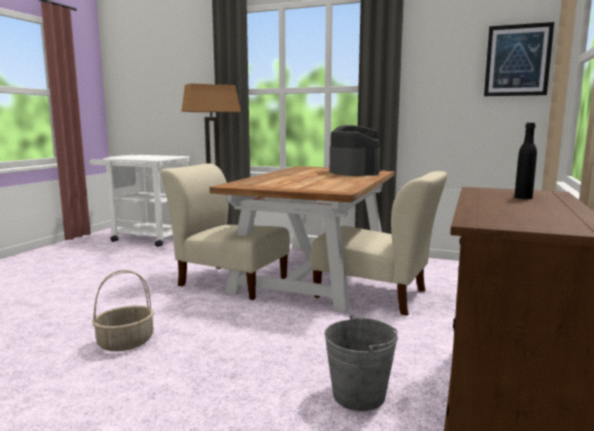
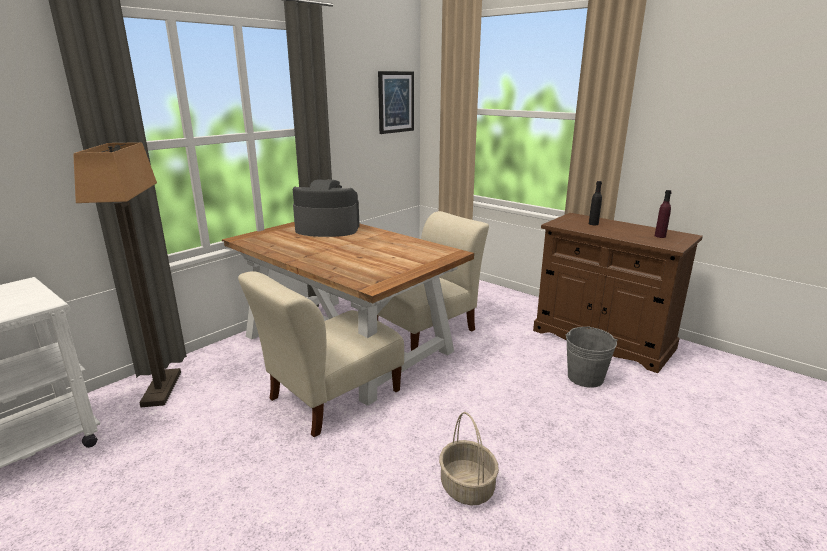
camera: 70 degrees left, 10 degrees up
none -> purple bottle [655,190,672,238]

